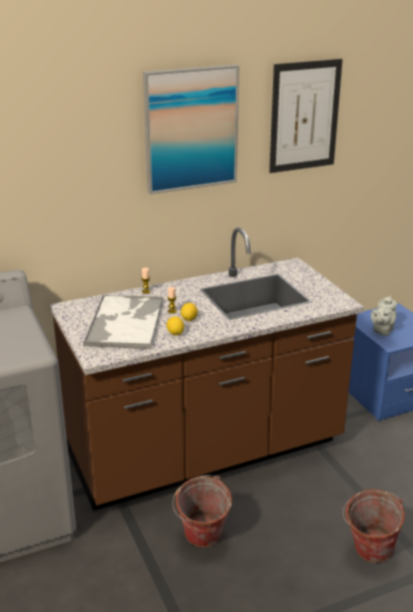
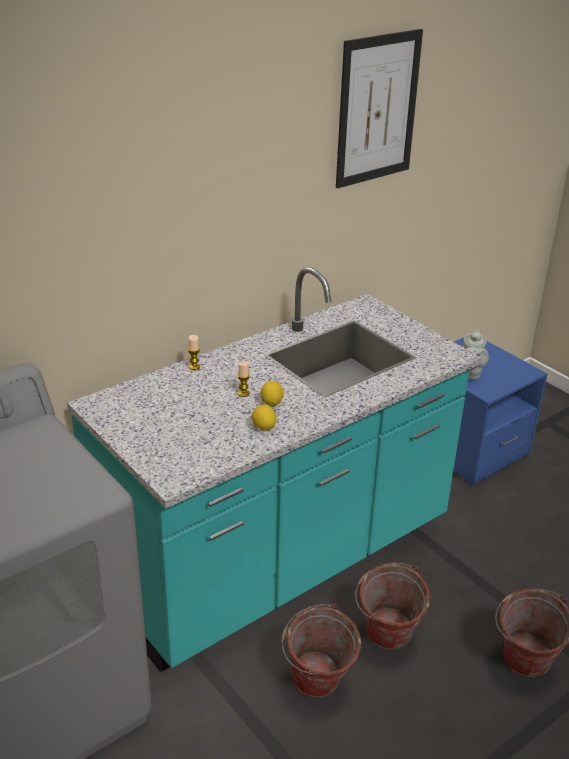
camera: 15 degrees left, 5 degrees up
brown counter [50,228,364,511] -> turquoise counter [67,267,482,672]
tray [83,294,164,349] -> none
picture [143,64,239,194] -> none
none -> bucket [355,563,430,650]

